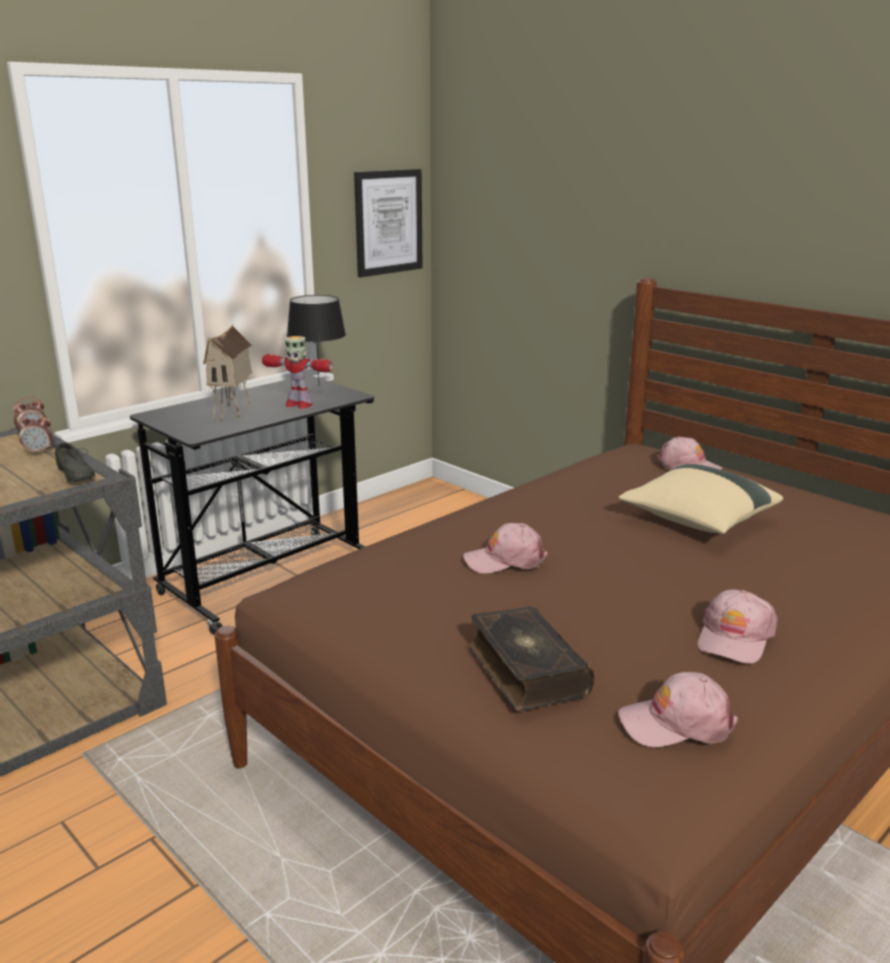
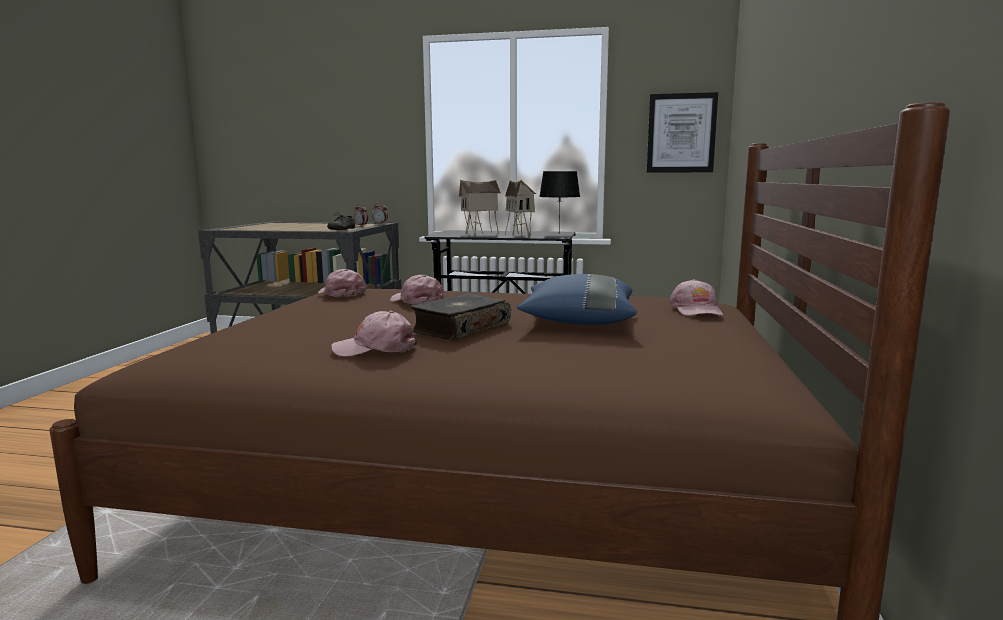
camera: 55 degrees right, 10 degrees down
toy robot [262,336,333,409] -> toy house [505,180,536,237]
book [469,606,595,711] -> book moved to [410,292,511,341]
beige pillow [618,464,783,534] -> blue pillow [517,274,637,325]
pink cap [618,672,738,747] -> pink cap moved to [318,269,367,297]

